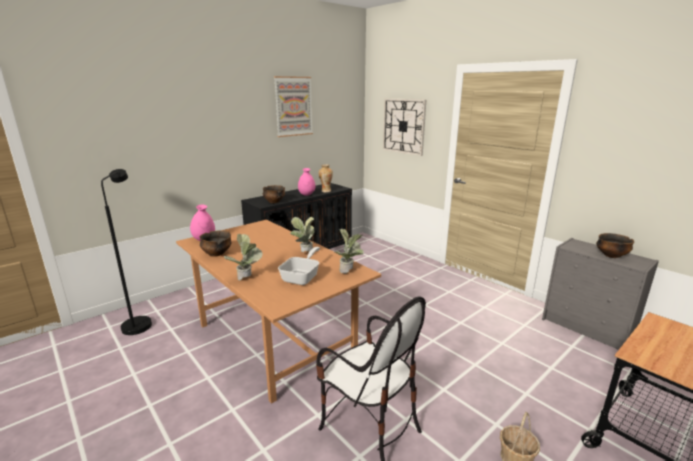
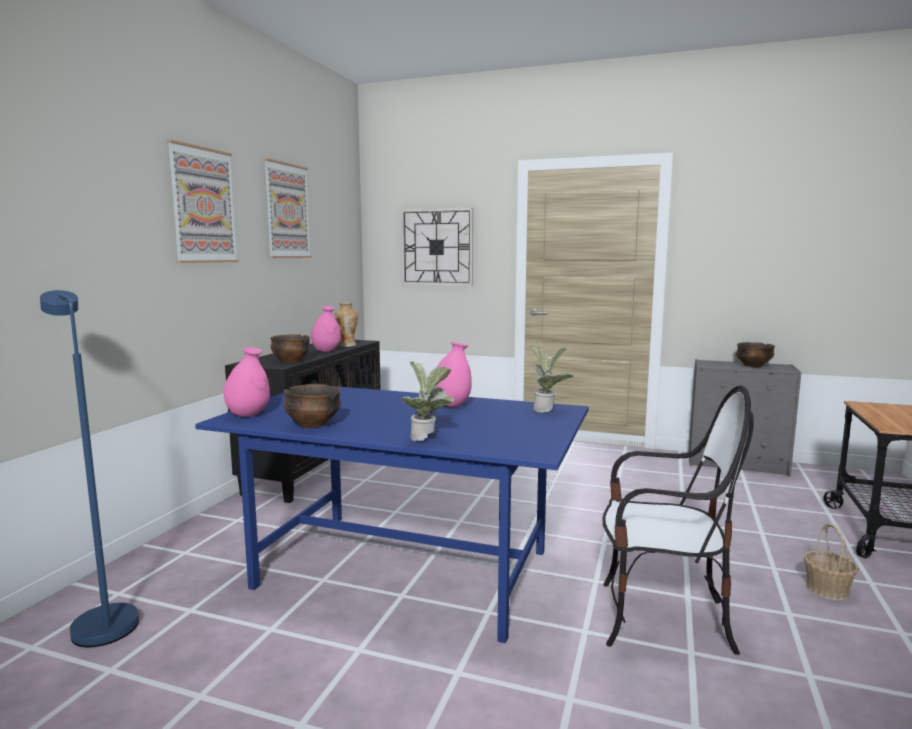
camera: 30 degrees left, 10 degrees down
black floor lamp [101,169,152,335] -> blue floor lamp [40,290,139,647]
brown dining table [176,220,381,404] -> blue dining table [195,384,588,643]
frying pan [278,247,320,285] -> none
potted plant [290,217,315,253] -> pink vase [436,342,472,407]
none -> picture [167,140,239,263]

